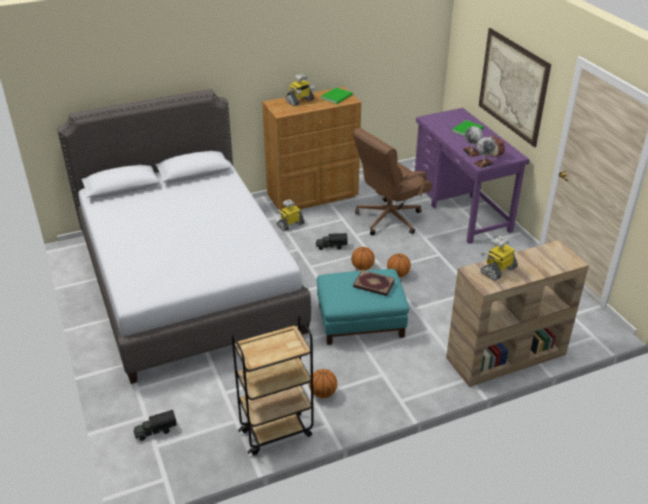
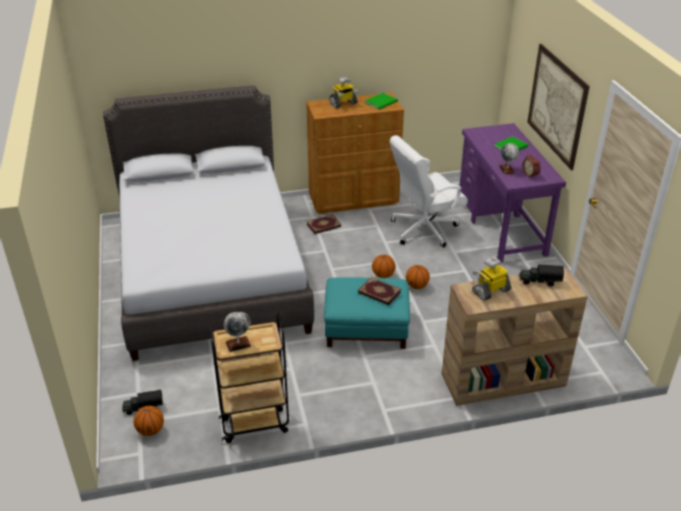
camera: 10 degrees right, 0 degrees up
toy robot [276,199,304,231] -> book [306,214,341,234]
basketball [309,369,337,398] -> basketball moved to [134,406,164,436]
toy truck [316,233,348,250] -> toy truck moved to [519,265,564,287]
brown office chair [353,128,432,236] -> white office chair [390,135,468,247]
globe [474,136,495,169] -> globe moved to [224,312,251,352]

